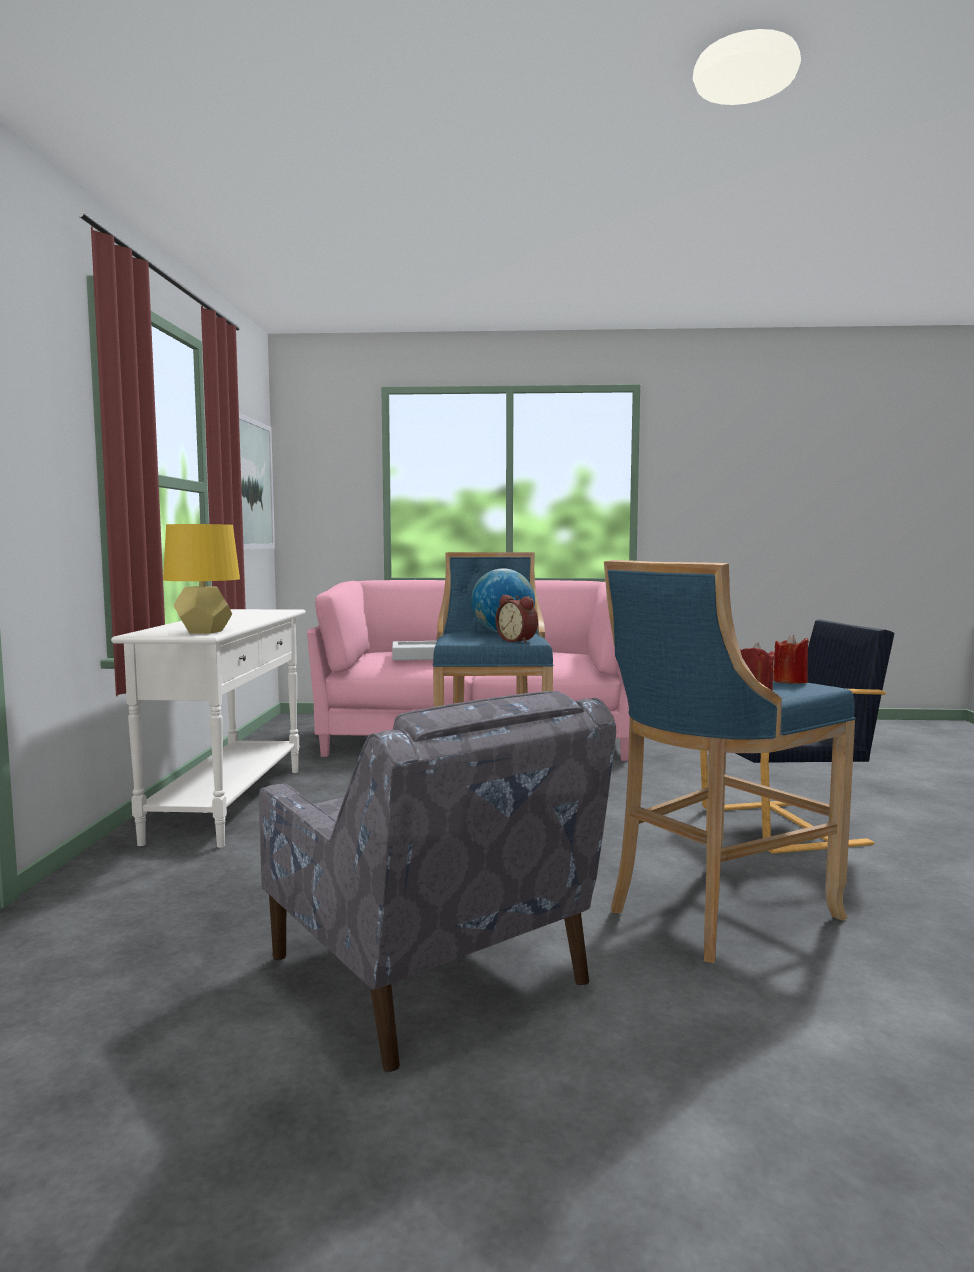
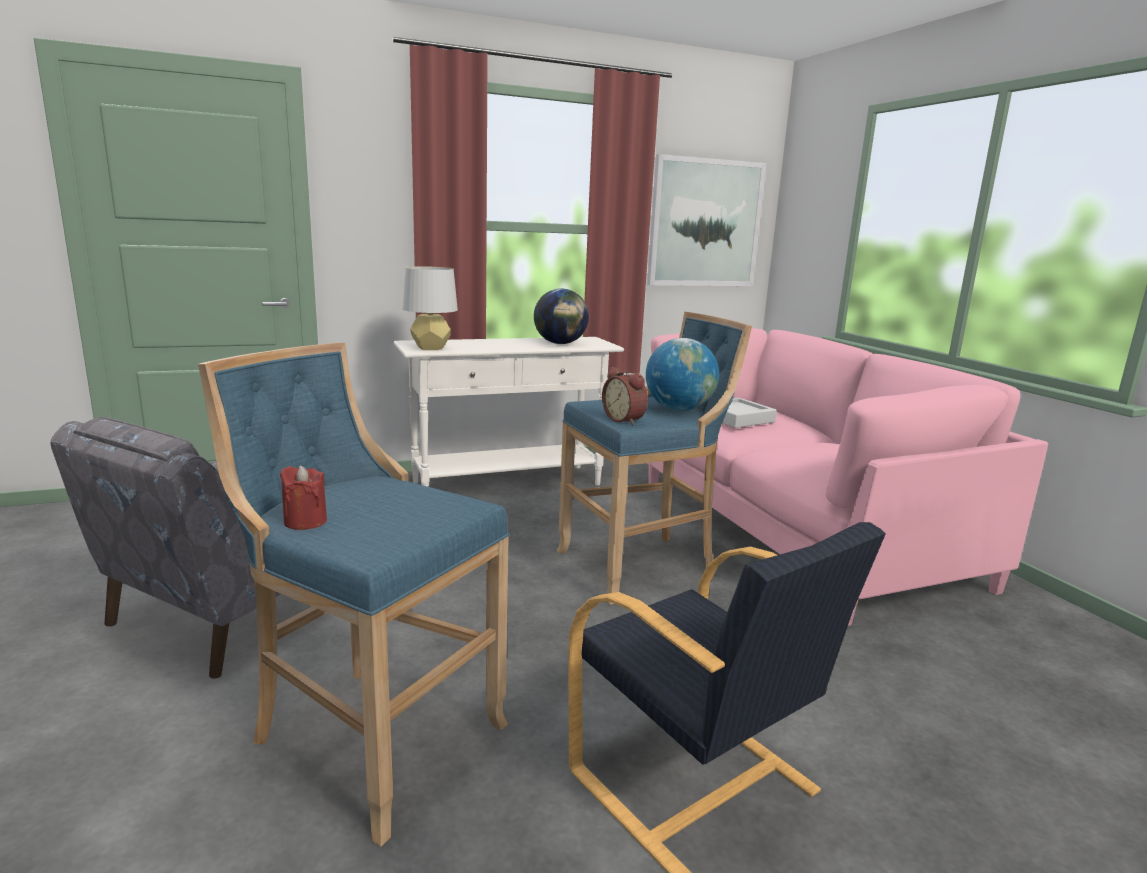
camera: 65 degrees right, 10 degrees up
yellow table lamp [163,524,240,634] -> grey table lamp [403,266,458,350]
alarm clock [496,595,538,643] -> alarm clock turned 60 degrees counterclockwise [602,367,648,425]
red candle [773,634,809,684] -> none
none -> globe [534,289,589,344]

